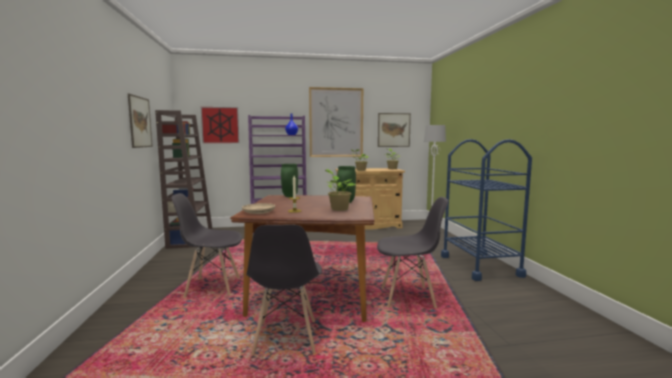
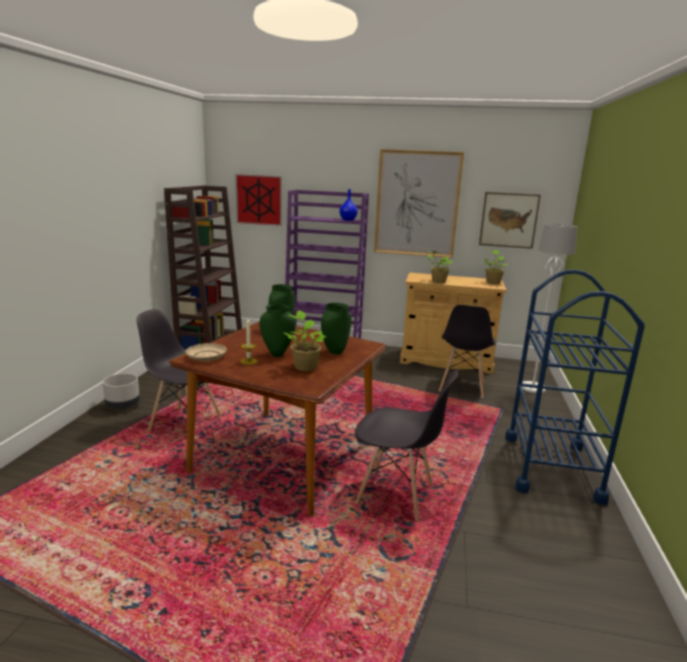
camera: 20 degrees right, 10 degrees up
picture [128,94,153,148] -> none
grey chair [246,225,322,356] -> grey chair moved to [439,305,496,398]
none -> grey planter [102,373,140,410]
none -> green vase [259,304,296,357]

